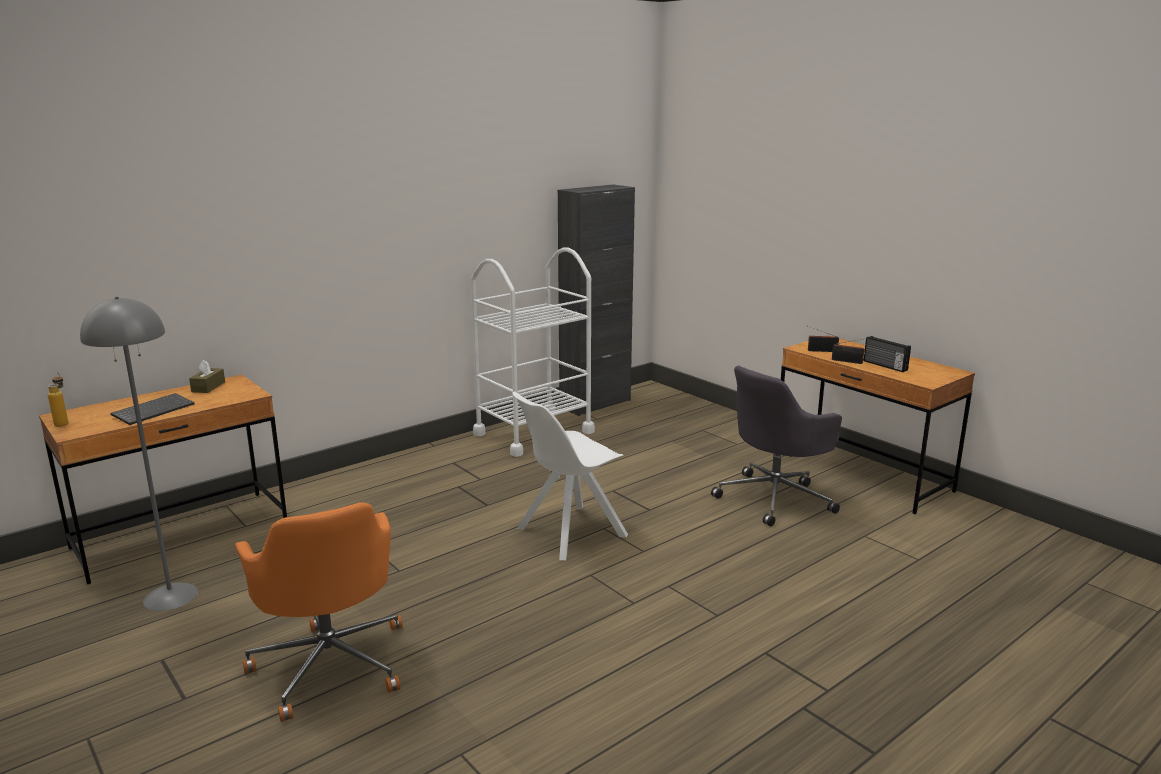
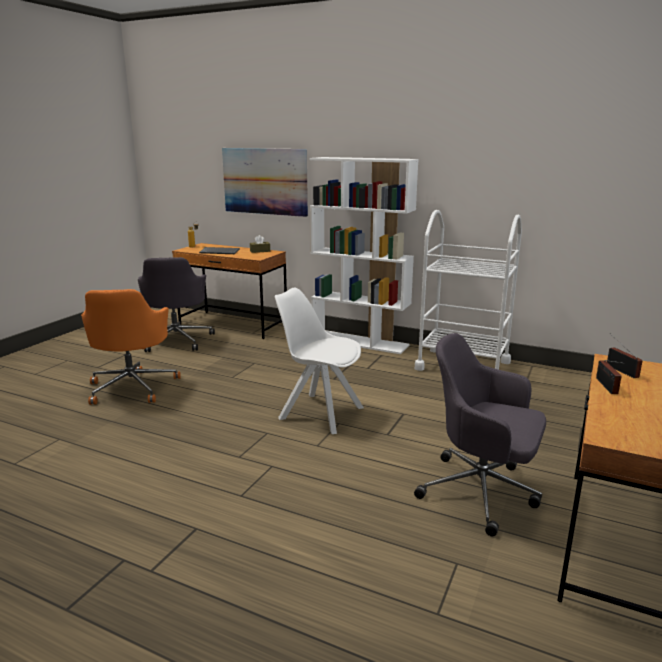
camera: 65 degrees right, 0 degrees up
grey floor lamp [80,296,198,611] -> grey office chair [138,257,215,352]
orange office chair [235,502,403,722] -> orange office chair turned 45 degrees counterclockwise [81,289,181,405]
black cabinet [558,184,635,416] -> none
radio [864,336,911,372] -> none
none -> picture [222,148,308,217]
none -> white bookcase [309,157,419,354]

